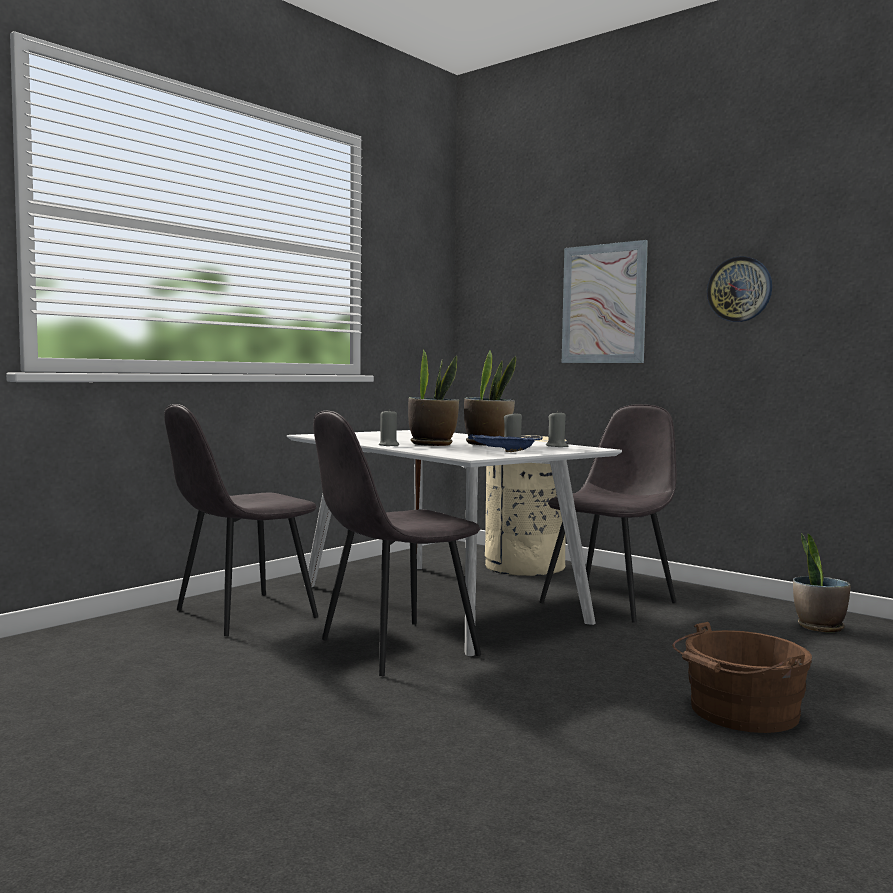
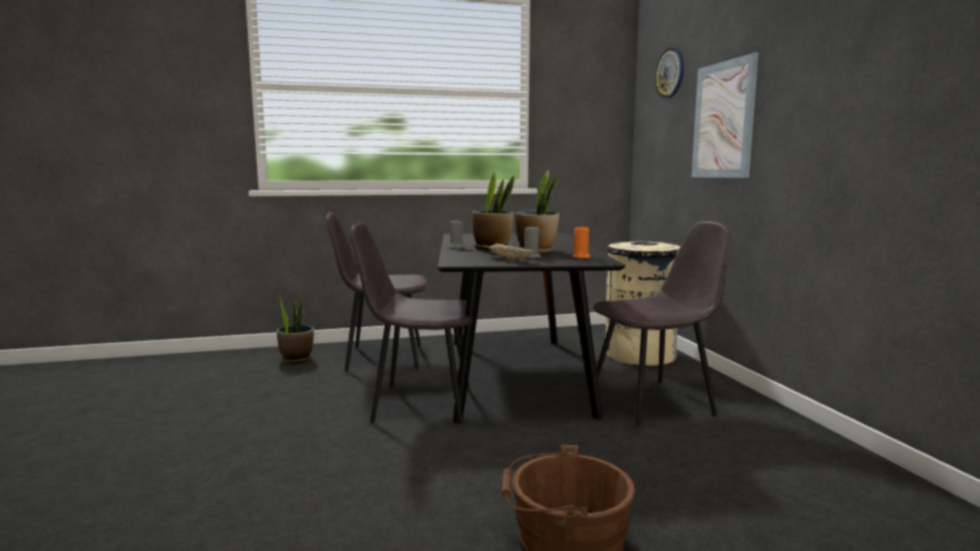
camera: 35 degrees right, 5 degrees up
white dining table [287,430,622,656] -> black dining table [438,233,626,423]
blue tray [468,435,543,452] -> beige tray [483,243,536,261]
grey candle [546,410,568,447] -> orange candle [572,225,591,259]
wall clock [707,256,772,322] -> wall clock moved to [655,47,684,98]
potted plant [793,533,851,632] -> potted plant moved to [277,296,314,364]

